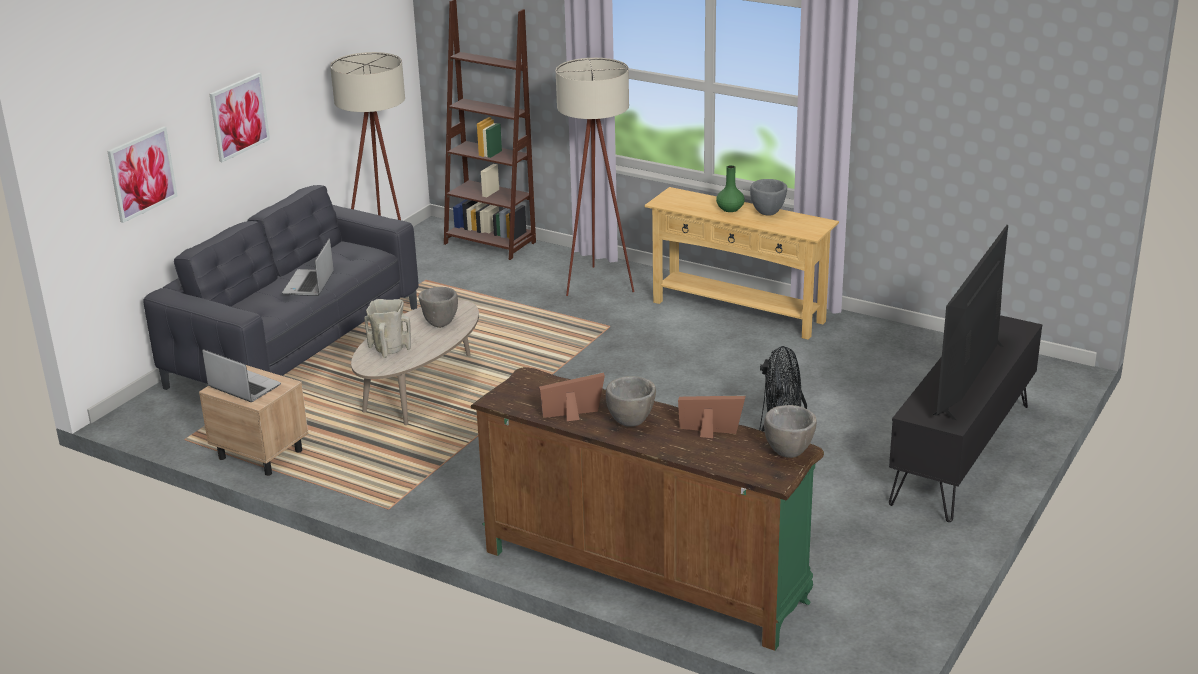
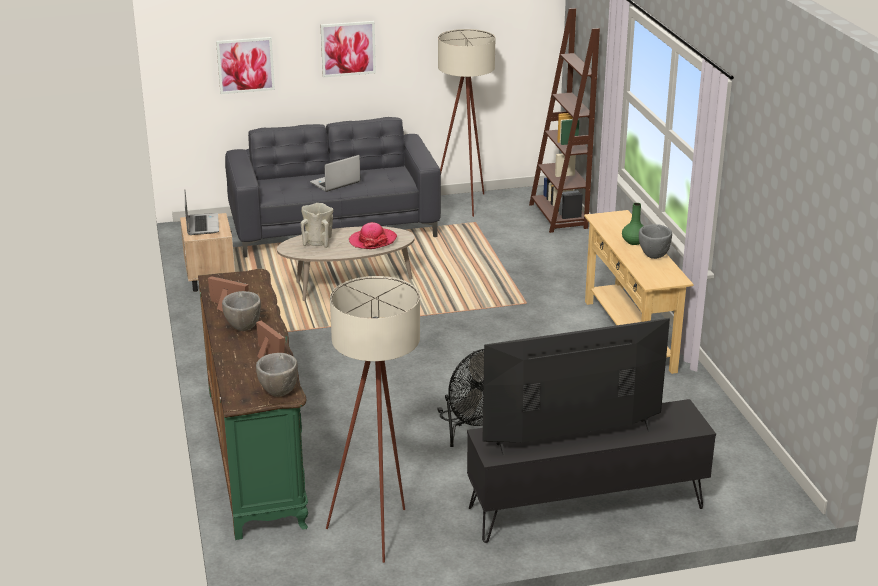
camera: 45 degrees right, 0 degrees up
grey bowl [418,287,458,328] -> hat [349,222,397,249]
beige floor lamp [556,58,634,296] -> beige floor lamp moved to [326,276,420,563]

